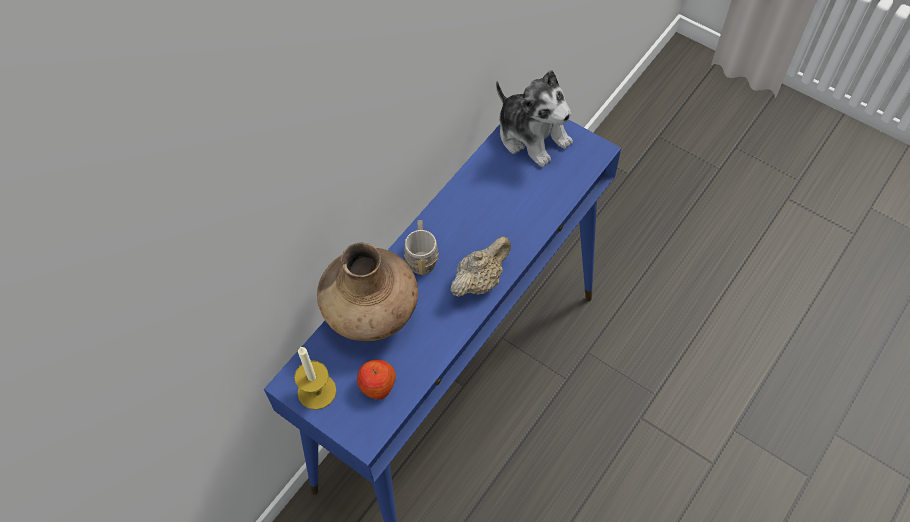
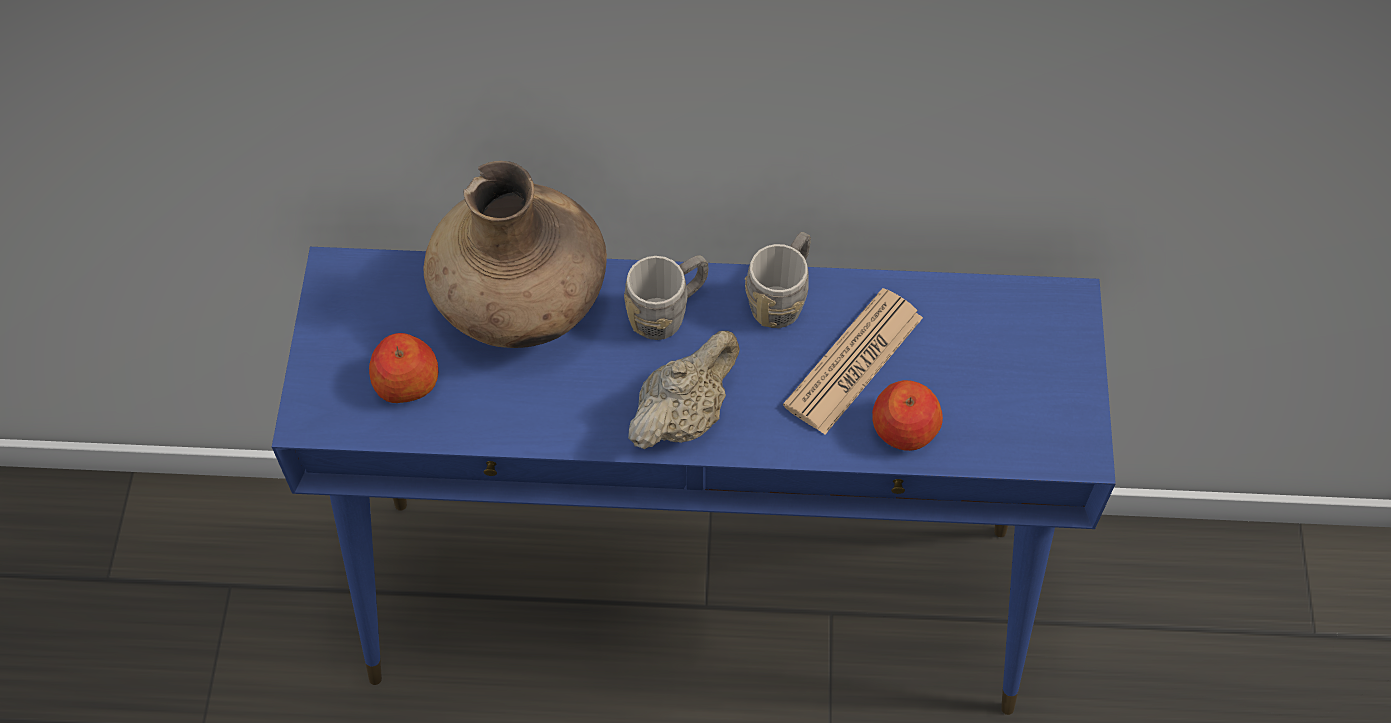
camera: 55 degrees right, 0 degrees up
candle [294,346,337,410] -> none
beige teapot [450,237,511,297] -> beige teapot turned 60 degrees counterclockwise [628,331,740,449]
plush toy [496,70,573,167] -> none
none -> grey mug [745,232,811,328]
none -> newspaper [783,288,923,435]
none -> apple [872,380,943,451]

